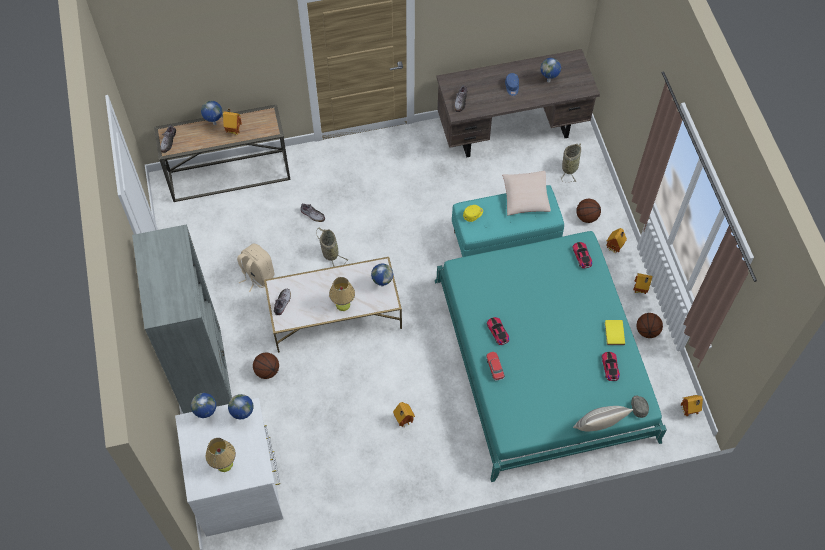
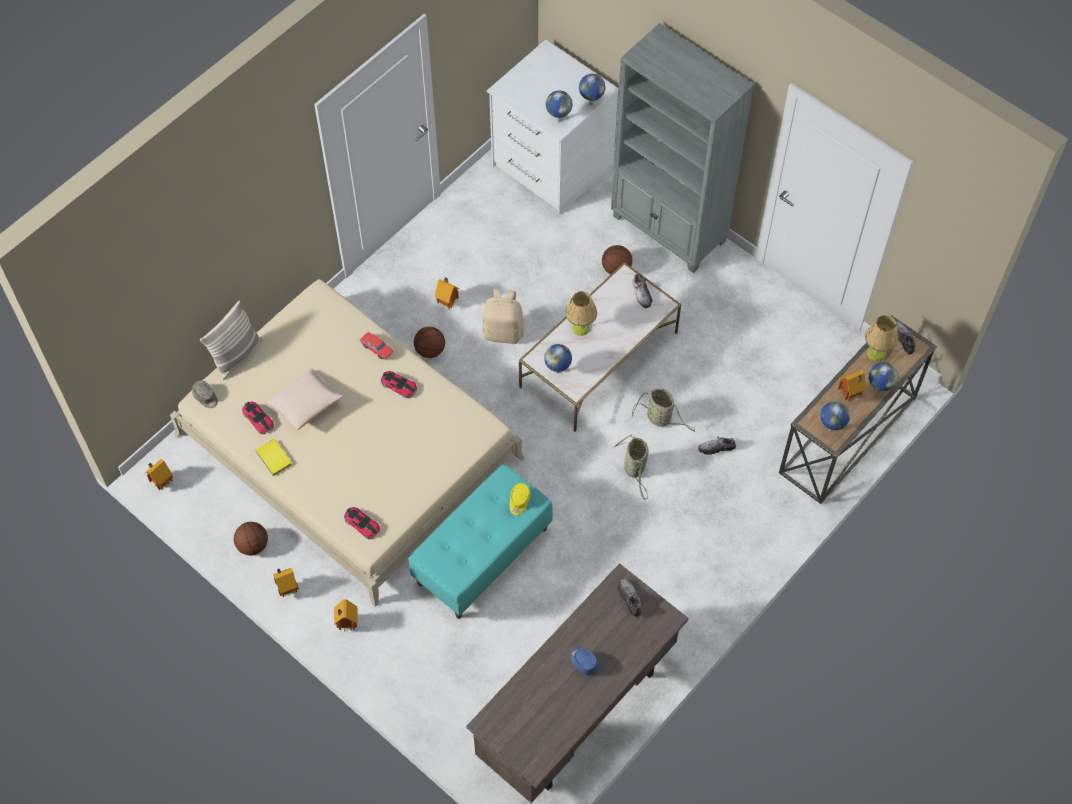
camera: 145 degrees right, 0 degrees up
table lamp [206,438,236,472] -> table lamp moved to [865,315,898,361]
beige backpack [237,243,274,292] -> beige backpack moved to [482,289,524,344]
turquoise bed [435,231,667,482] -> beige bed [170,279,525,607]
beige pillow [502,171,551,215] -> beige pillow moved to [266,368,343,430]
globe [540,58,561,82] -> globe moved to [820,401,850,431]
basket [561,144,581,182] -> basket moved to [613,434,649,500]
basketball [576,199,601,223] -> basketball moved to [414,327,445,358]

